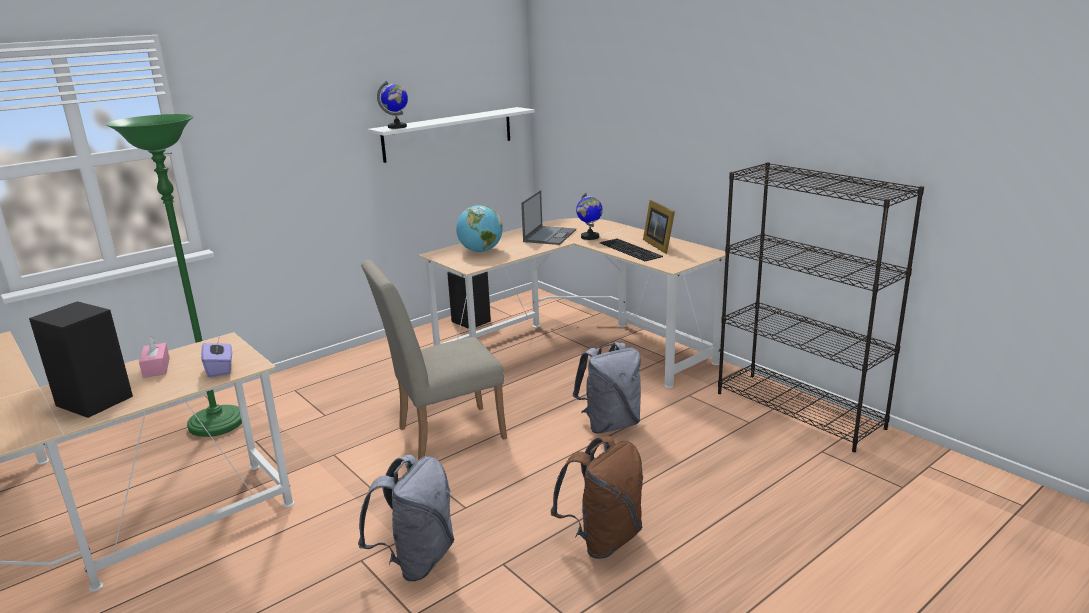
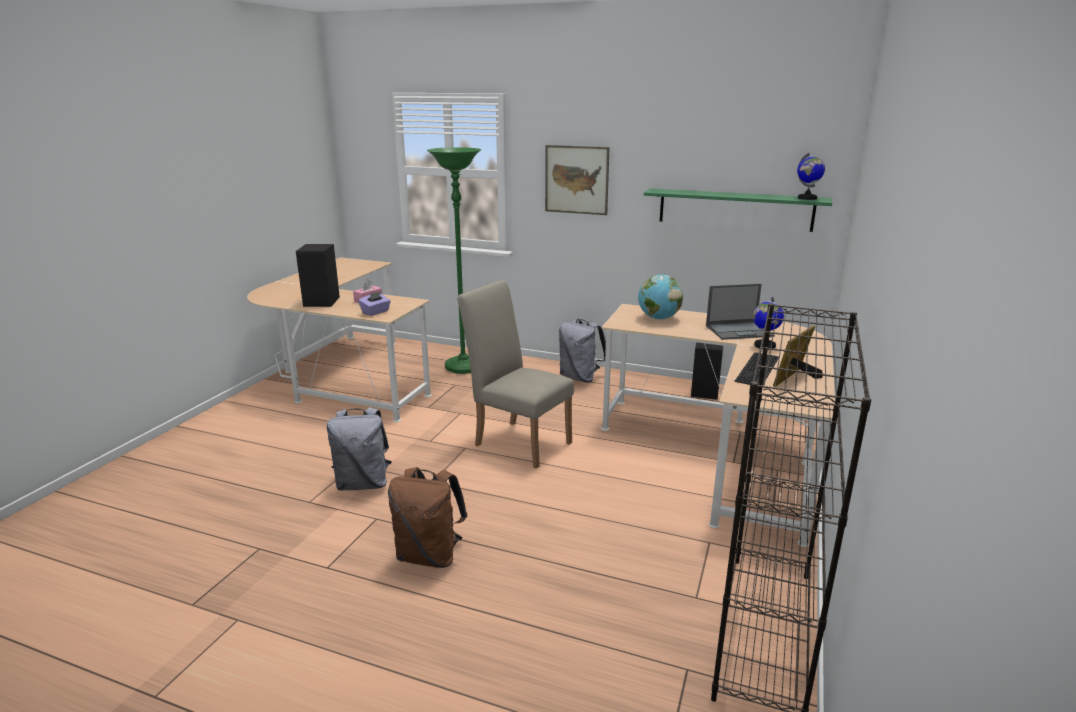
camera: 60 degrees right, 0 degrees up
white shelf [368,107,535,163] -> green shelf [644,189,832,232]
globe [377,81,408,129] -> globe moved to [797,153,825,200]
grey backpack [573,342,641,434] -> grey backpack moved to [559,319,606,382]
none -> picture [545,145,610,215]

